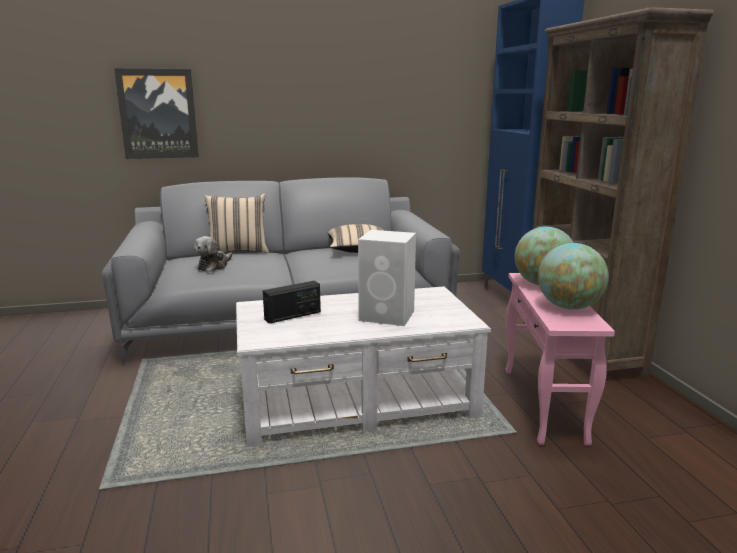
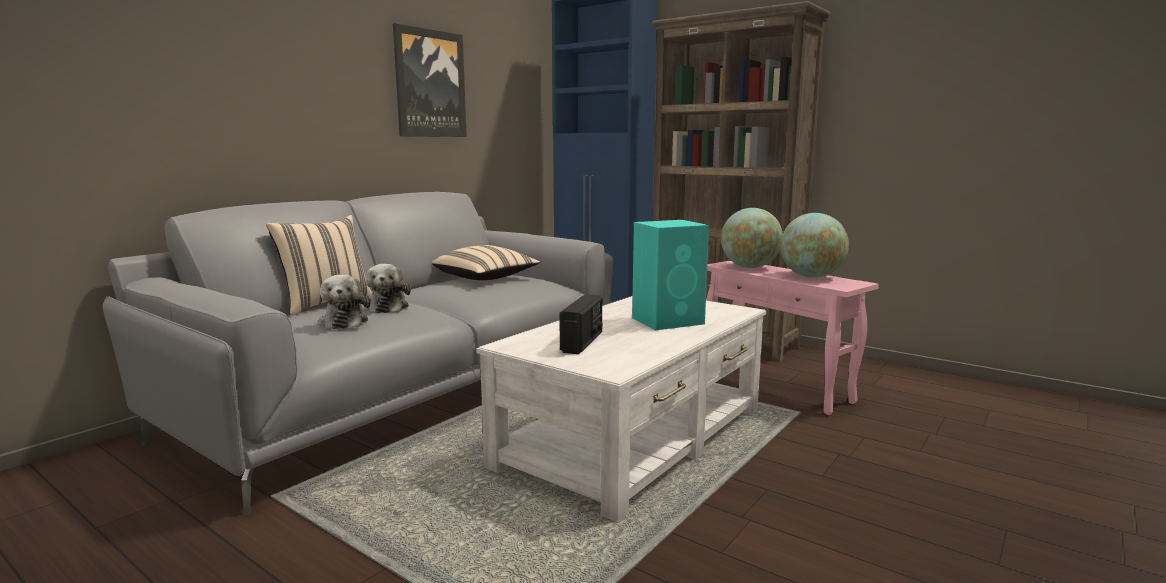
camera: 40 degrees left, 5 degrees down
picture [114,68,199,159] -> picture moved to [393,23,467,137]
white speaker [358,230,416,326] -> turquoise speaker [632,220,709,330]
none -> plush toy [364,264,411,313]

